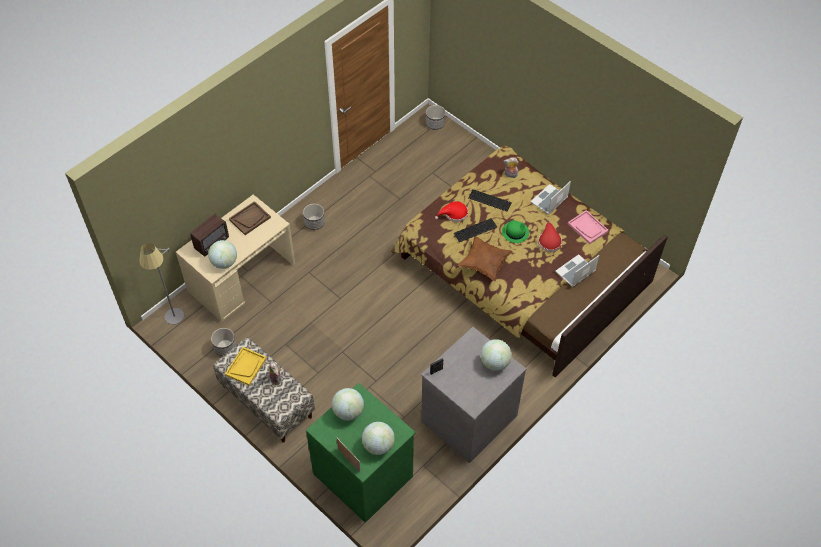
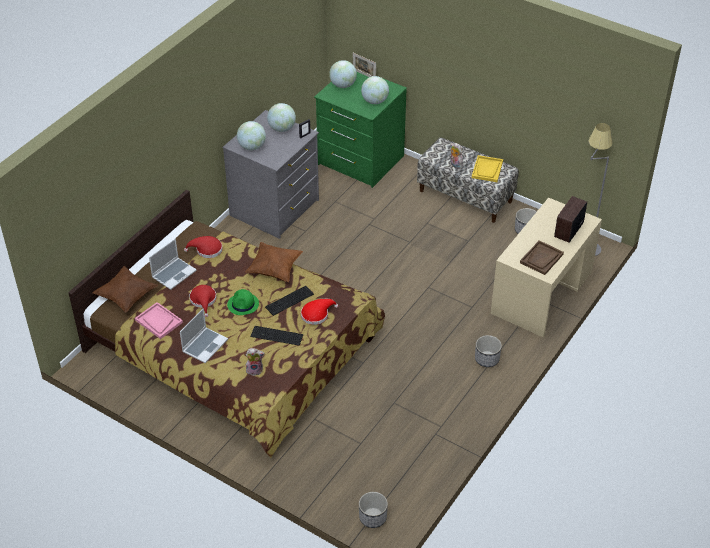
camera: 170 degrees right, 10 degrees down
globe [208,240,237,269] -> globe moved to [267,103,296,132]
none -> brown pillow [92,266,158,313]
none -> red hat [184,236,223,258]

